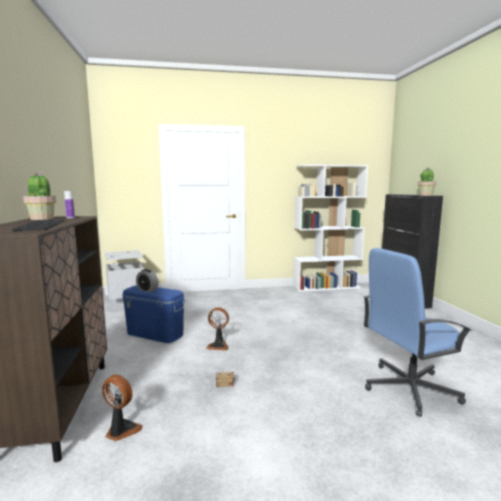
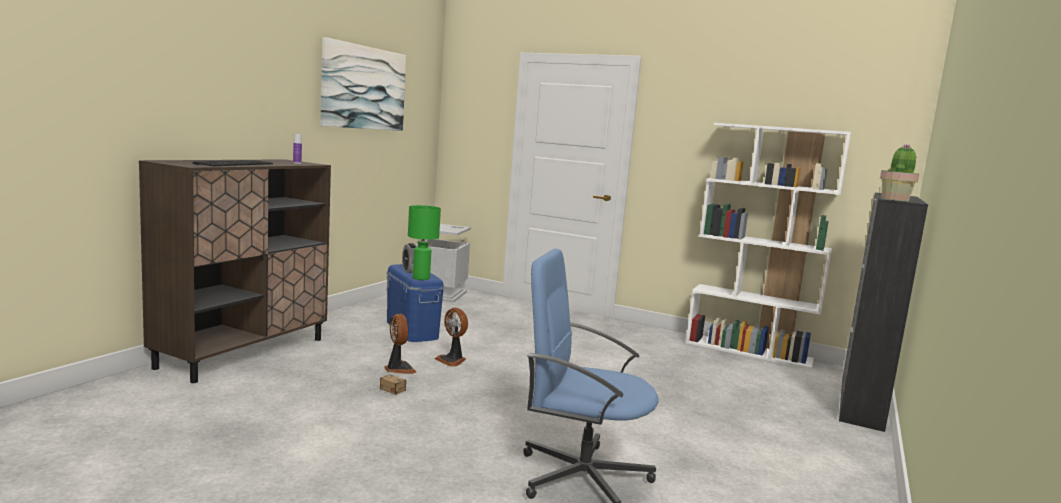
camera: 35 degrees right, 0 degrees up
potted plant [23,172,56,220] -> none
fan [102,375,143,441] -> fan moved to [384,314,416,374]
none -> picture [321,37,406,131]
none -> green table lamp [408,205,441,280]

